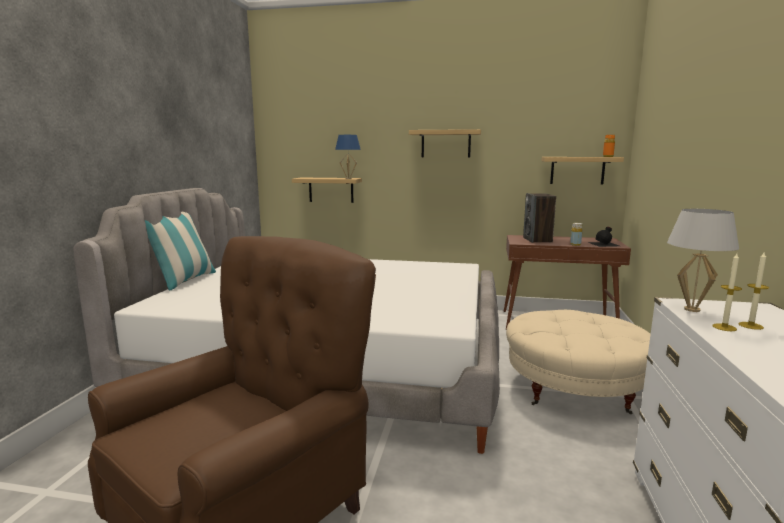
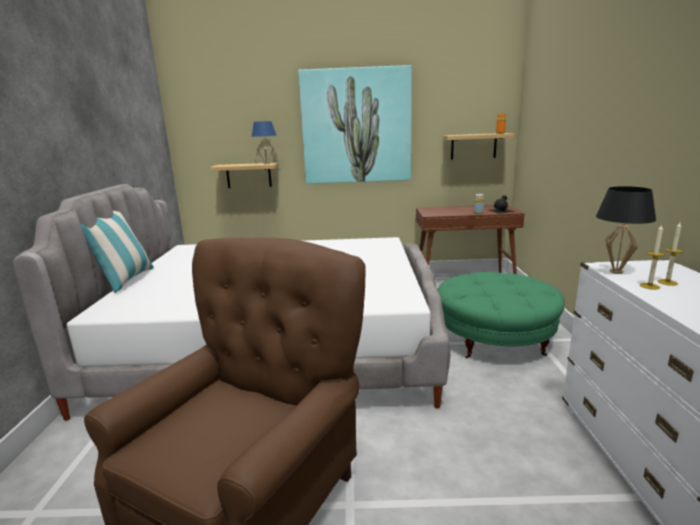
camera: 10 degrees left, 5 degrees up
shelf [409,129,481,157] -> picture [298,65,412,184]
beige ottoman [506,310,651,414] -> green ottoman [437,272,565,358]
speaker [523,193,556,243] -> none
white table lamp [667,209,739,312] -> black table lamp [596,186,656,274]

